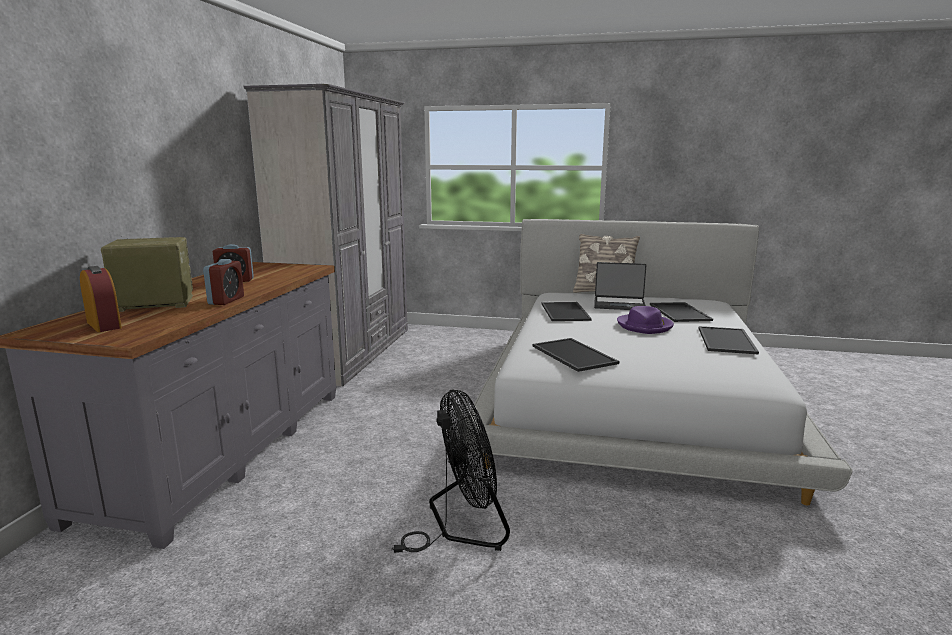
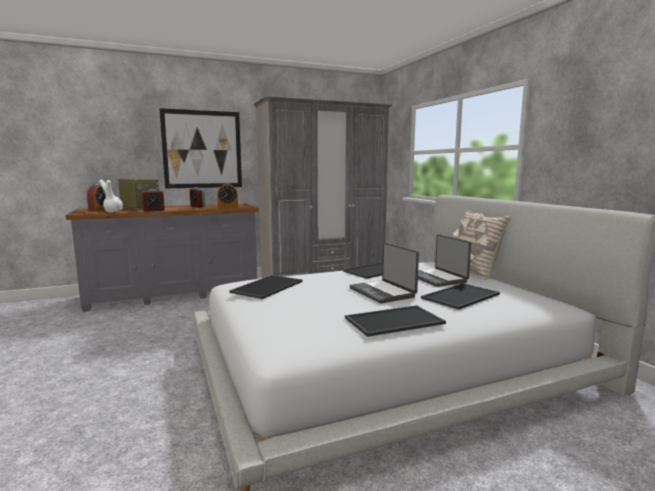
camera: 55 degrees right, 5 degrees down
black fan [391,389,510,553] -> none
purple hat [617,306,674,334] -> laptop [349,242,419,303]
none -> white vase [99,179,123,212]
none -> picture [159,108,242,188]
none -> alarm clock [217,183,238,208]

